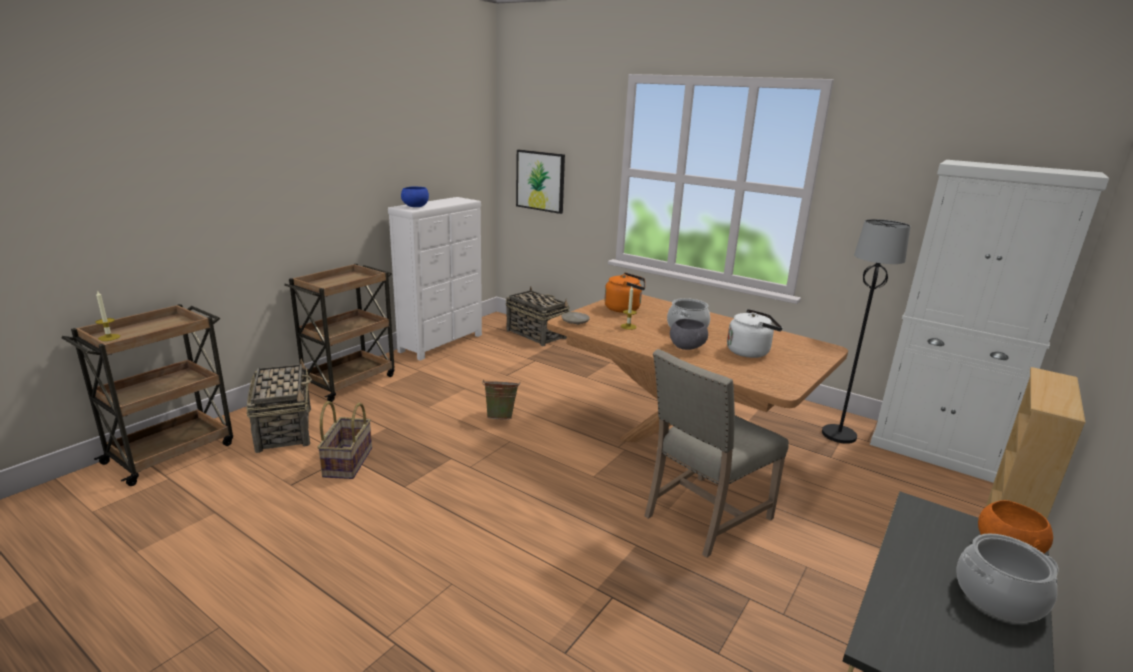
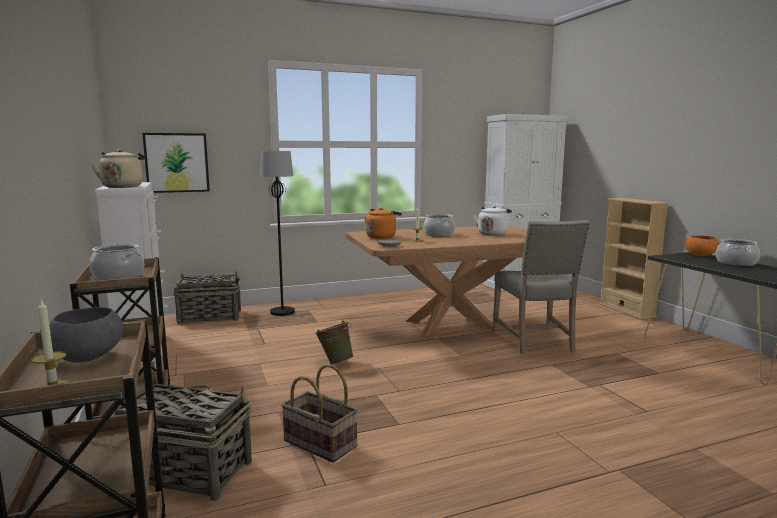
camera: 55 degrees left, 10 degrees down
blue bowl [401,186,429,207] -> beige kettle [91,149,145,188]
grey bowl [670,319,708,350] -> grey bowl moved to [49,307,123,363]
black floor lamp [822,219,911,444] -> black floor lamp moved to [260,151,295,316]
none -> cooking pot [90,244,144,280]

